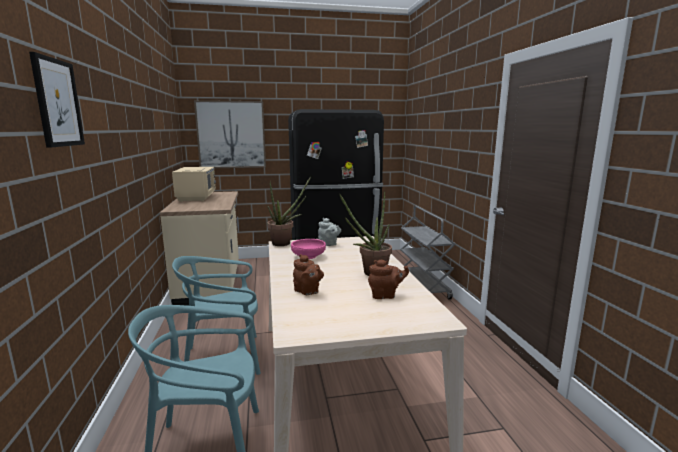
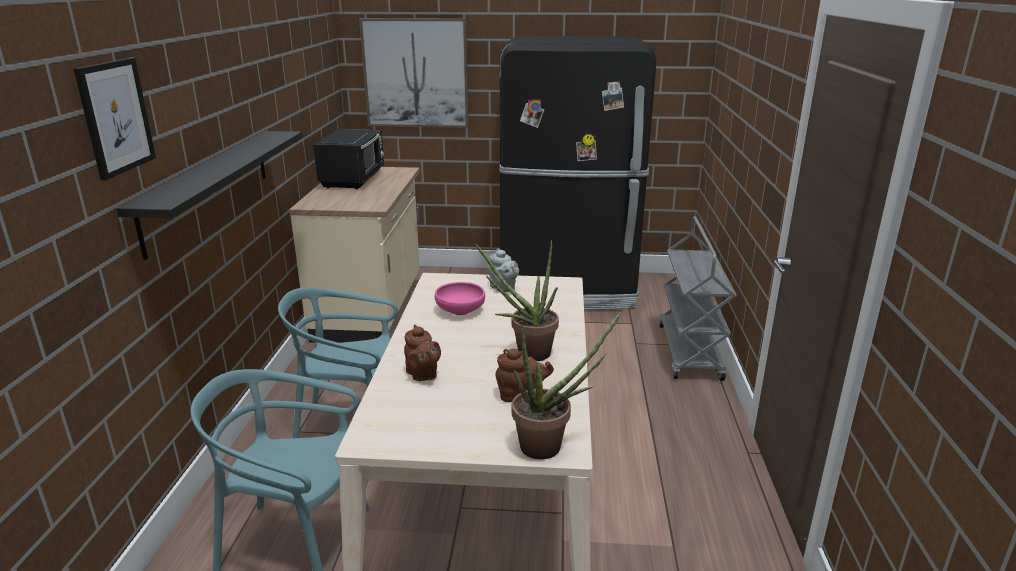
camera: 15 degrees right, 10 degrees up
beige microwave [172,167,216,202] -> black microwave [313,129,384,189]
potted plant [267,177,311,246] -> potted plant moved to [512,312,621,460]
none -> black shelf [116,131,302,260]

